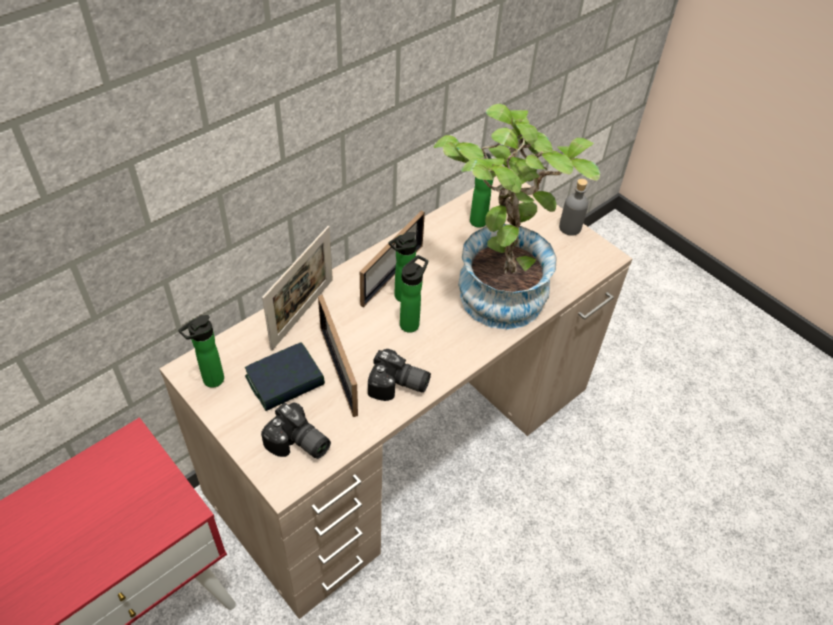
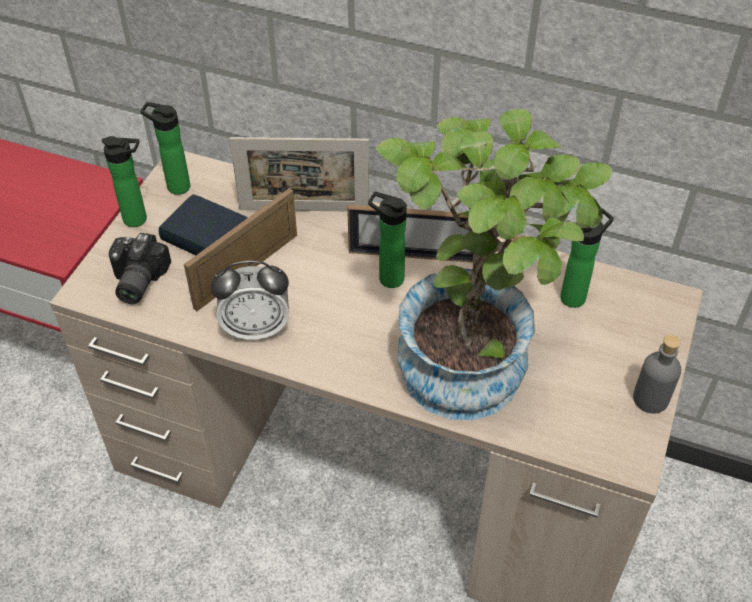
camera: 65 degrees right, 0 degrees up
camera [368,349,431,401] -> alarm clock [211,261,289,340]
bottle [400,255,428,333] -> bottle moved to [101,136,147,227]

